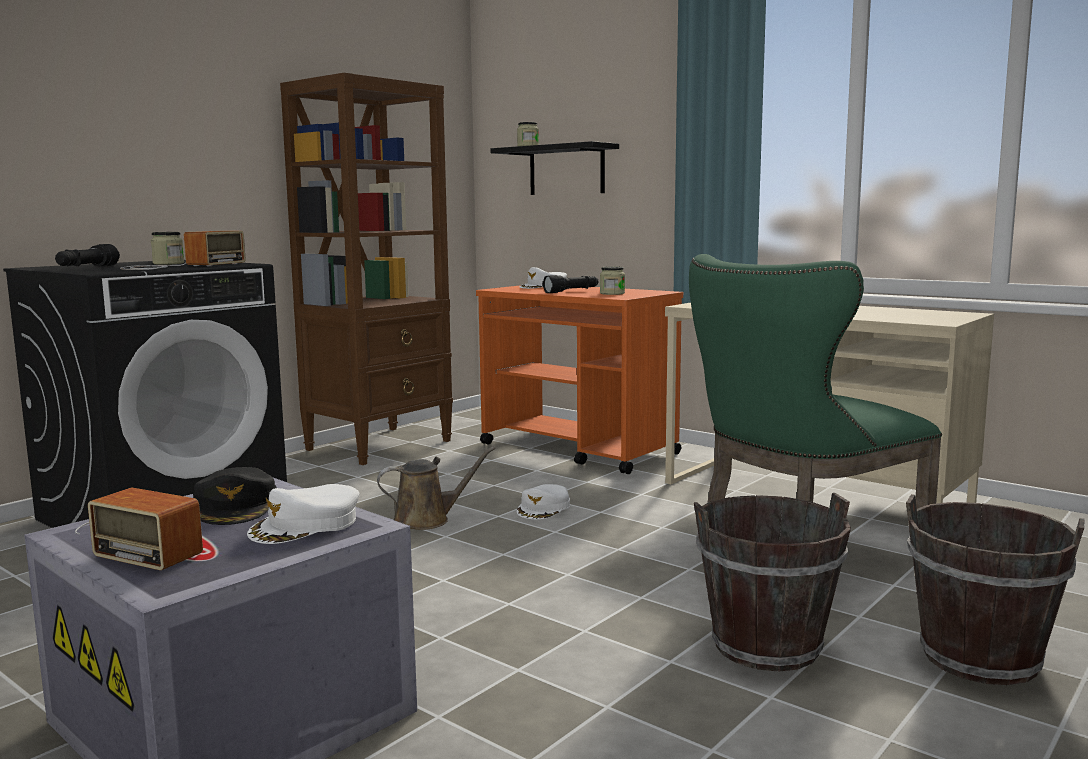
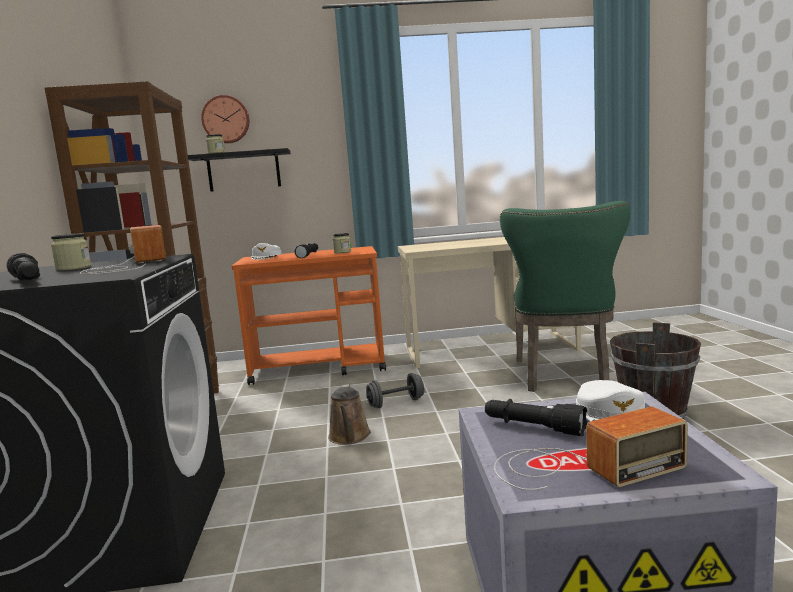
camera: 45 degrees left, 0 degrees up
black cap [193,467,277,525] -> black flashlight [485,399,587,436]
brown watering can [377,446,496,530] -> brown watering can turned 150 degrees clockwise [328,384,371,445]
white cap [517,484,570,520] -> grey dumbbell [366,373,424,408]
brown bucket [906,494,1085,685] -> none
none -> wall clock [201,95,250,143]

